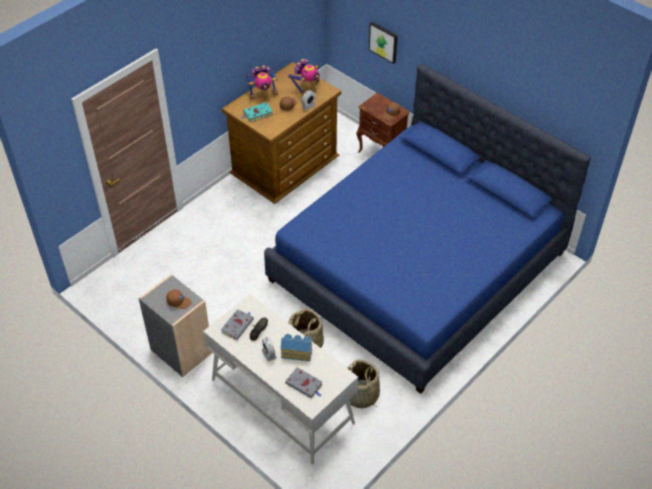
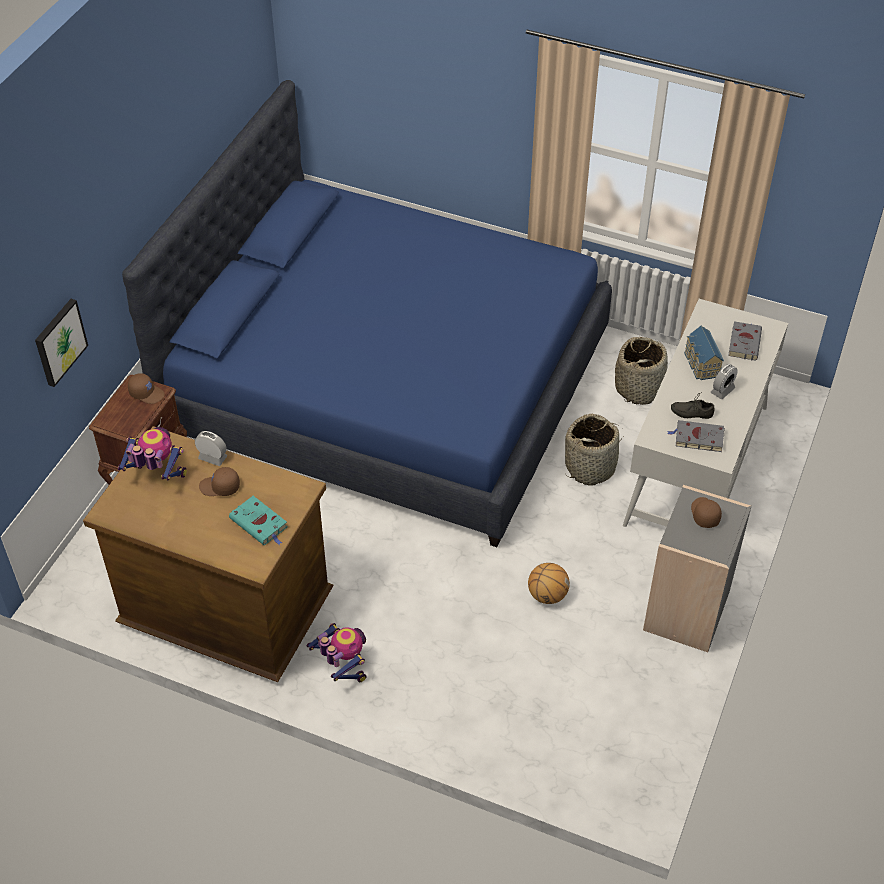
camera: 110 degrees left, 0 degrees up
toy robot [246,65,278,99] -> toy robot moved to [306,623,367,682]
none -> basketball [528,563,570,604]

